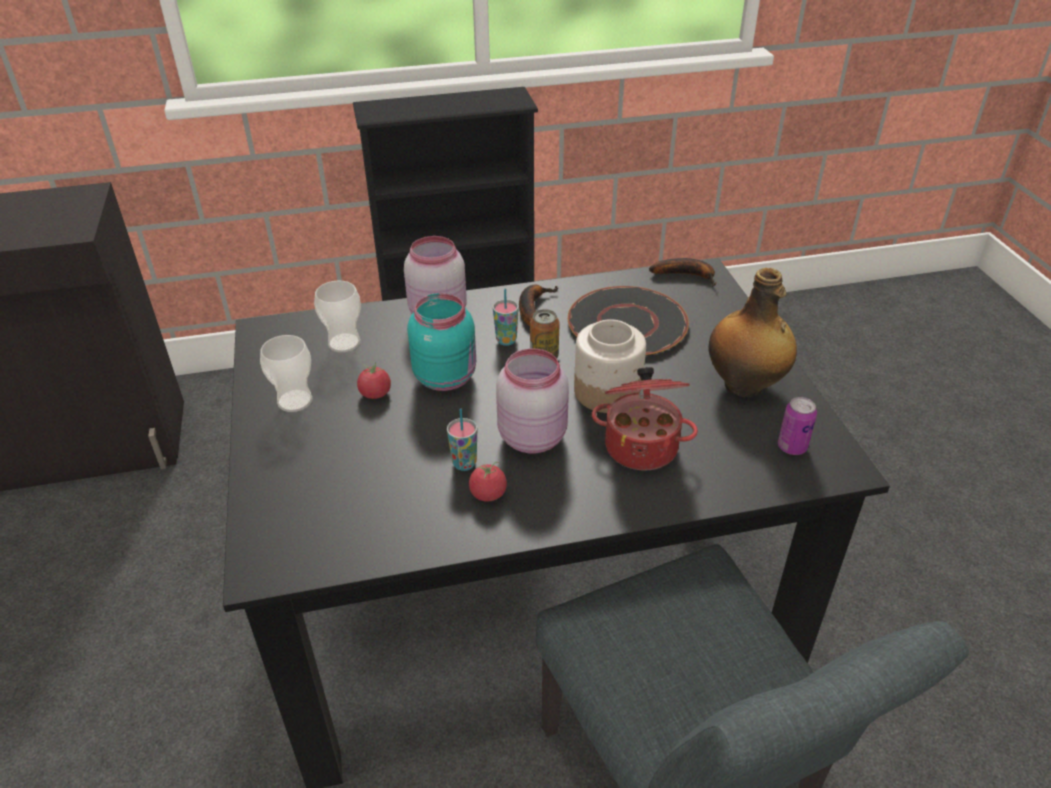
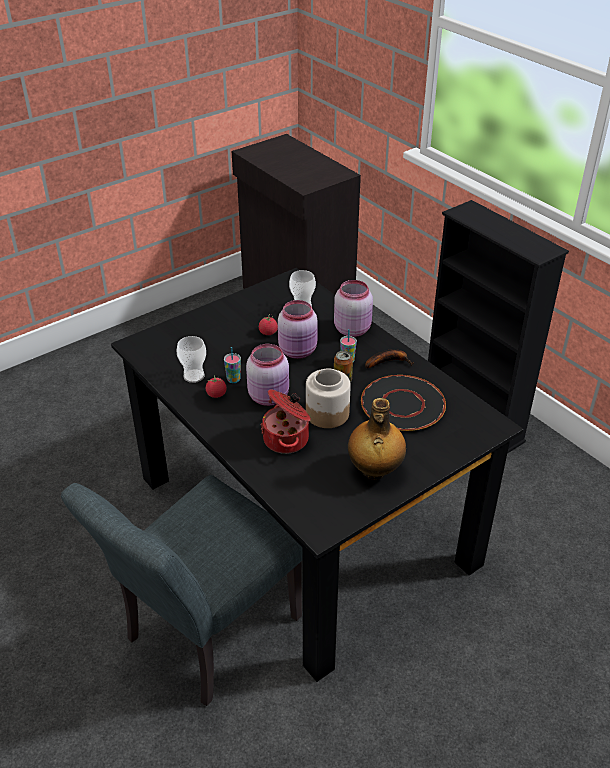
camera: 65 degrees right, 0 degrees up
cup [260,335,312,412] -> cup moved to [176,336,206,383]
turquoise jar [407,293,476,391] -> pink jar [278,300,318,359]
banana [649,258,716,287] -> none
can [778,397,817,455] -> none

